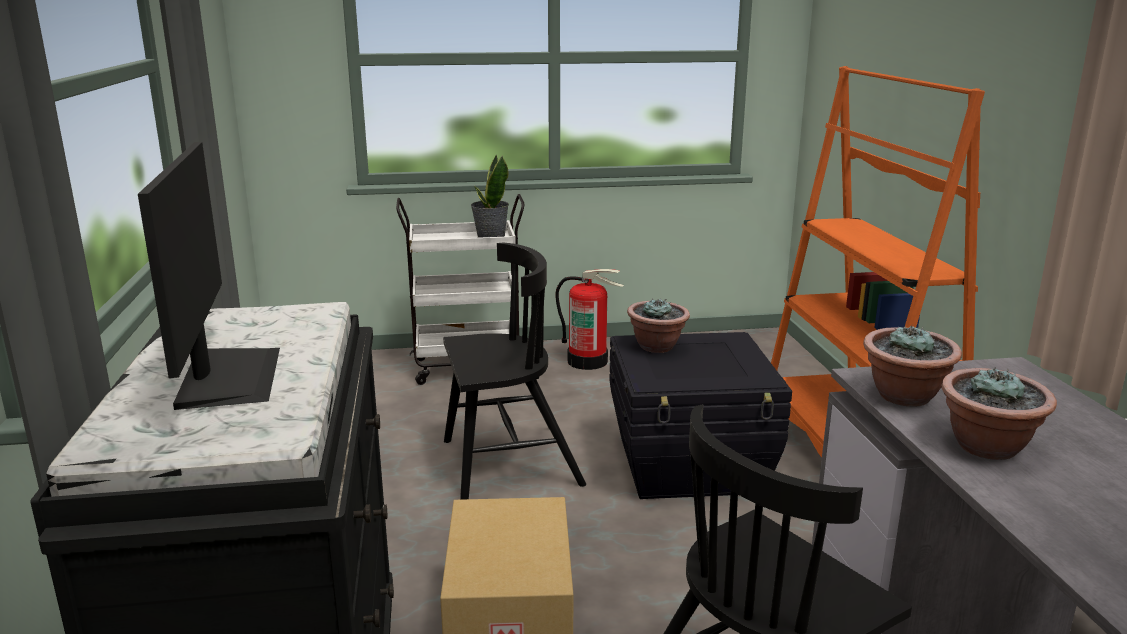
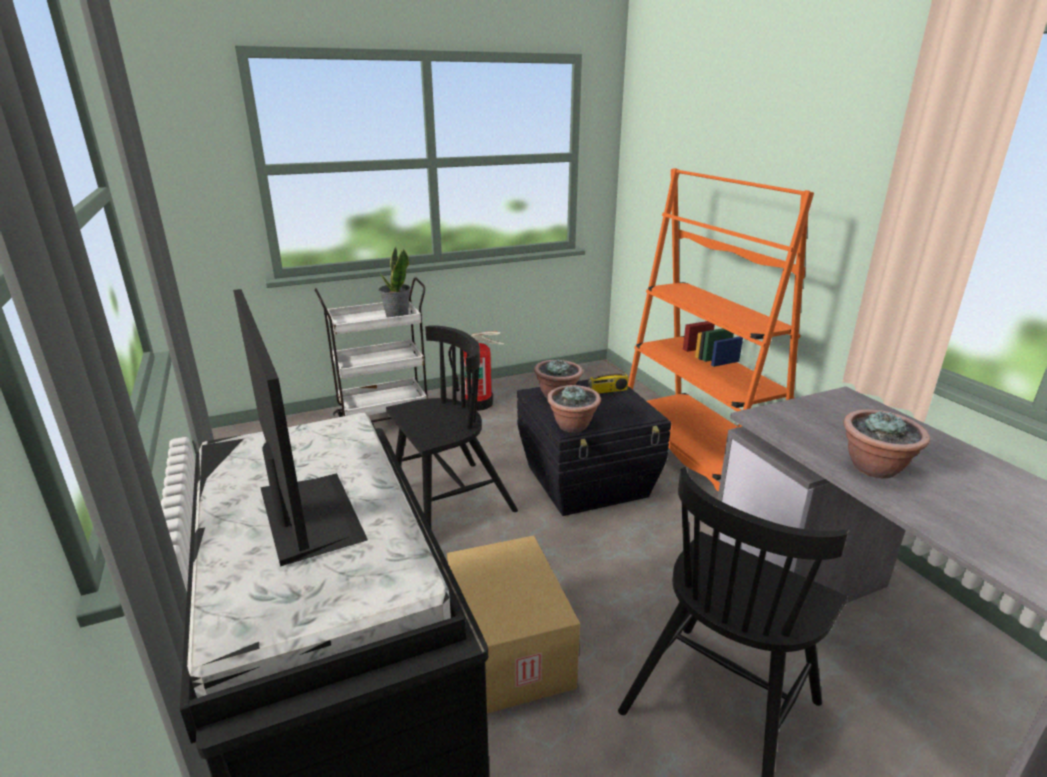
camera: 15 degrees left, 5 degrees up
potted plant [863,325,962,407] -> potted plant moved to [547,385,601,433]
none -> radio [588,355,629,394]

